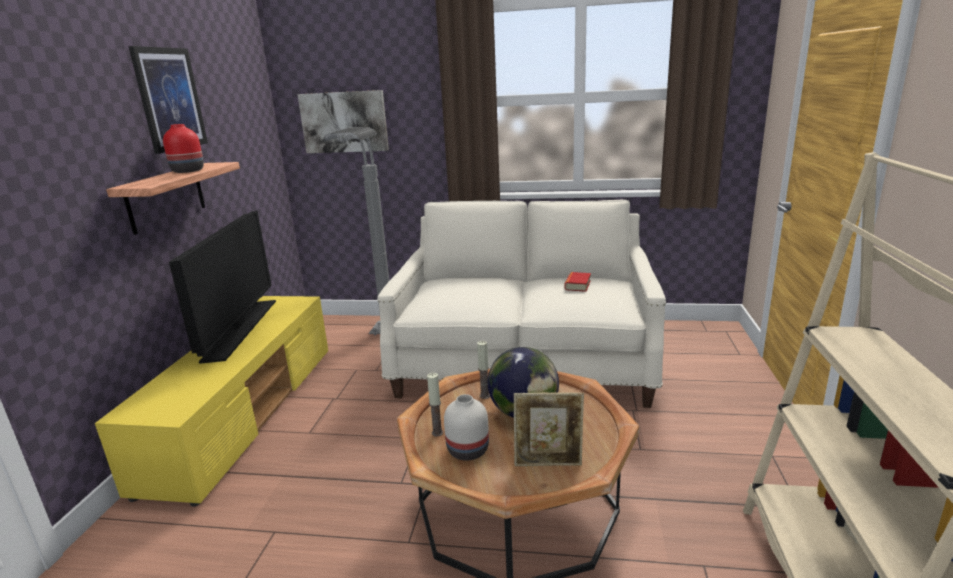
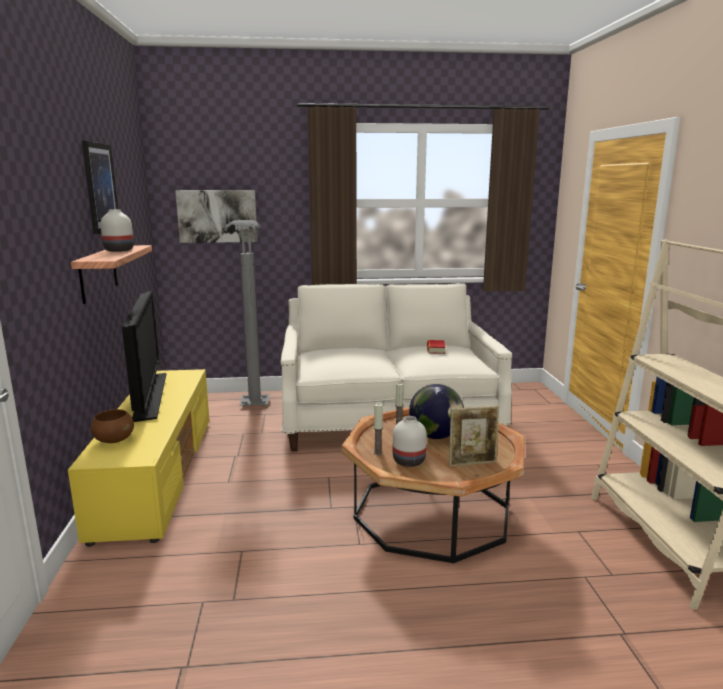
camera: 15 degrees left, 5 degrees down
red vase [163,124,204,173] -> white vase [100,209,134,252]
none -> brown bowl [91,409,134,443]

